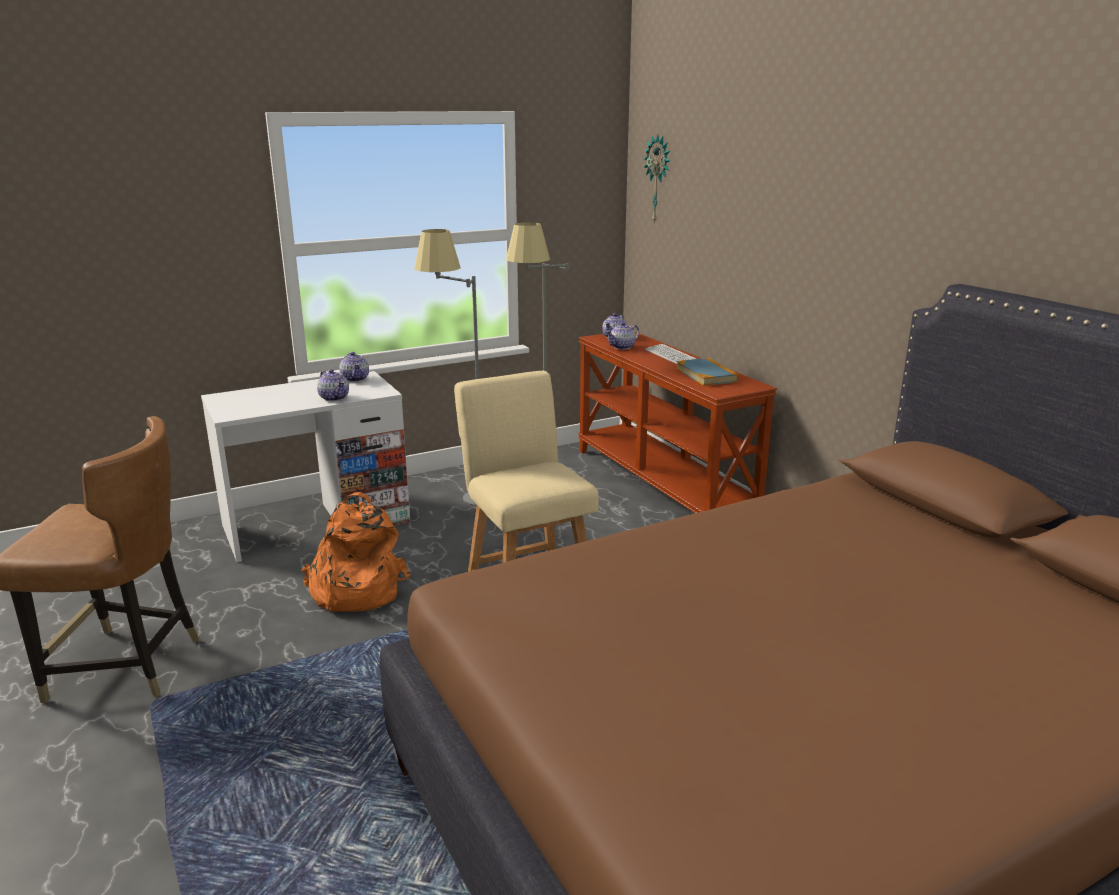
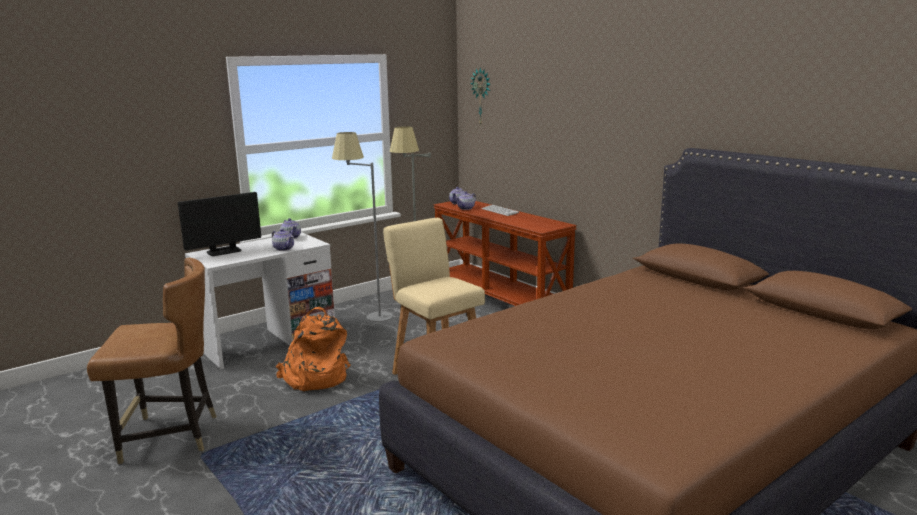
camera: 10 degrees left, 5 degrees down
book [676,358,738,386] -> none
none -> monitor [178,192,261,256]

